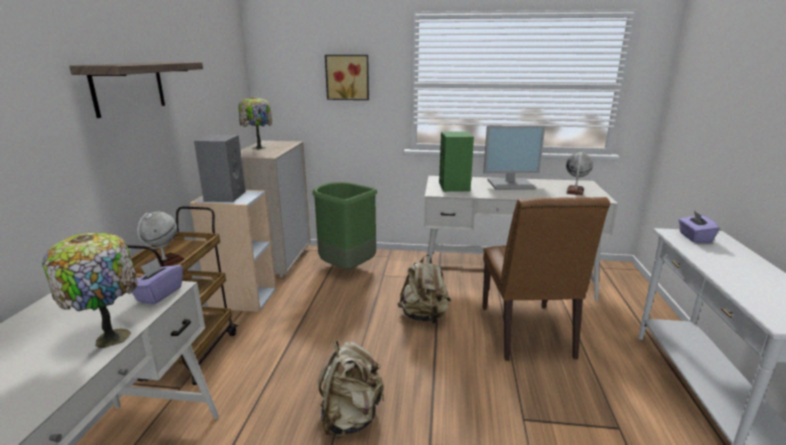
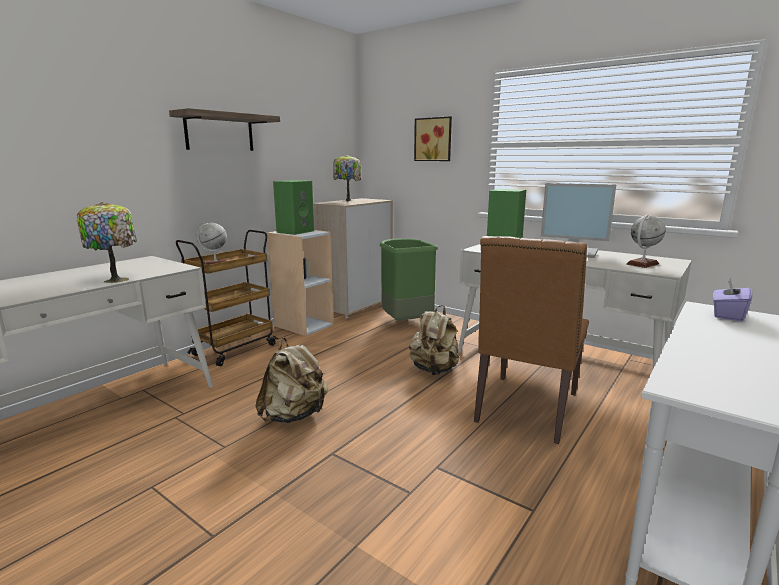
camera: 30 degrees right, 5 degrees down
purple tissue box [132,258,183,304] -> none
grey speaker [194,135,246,202] -> green speaker [273,180,314,235]

